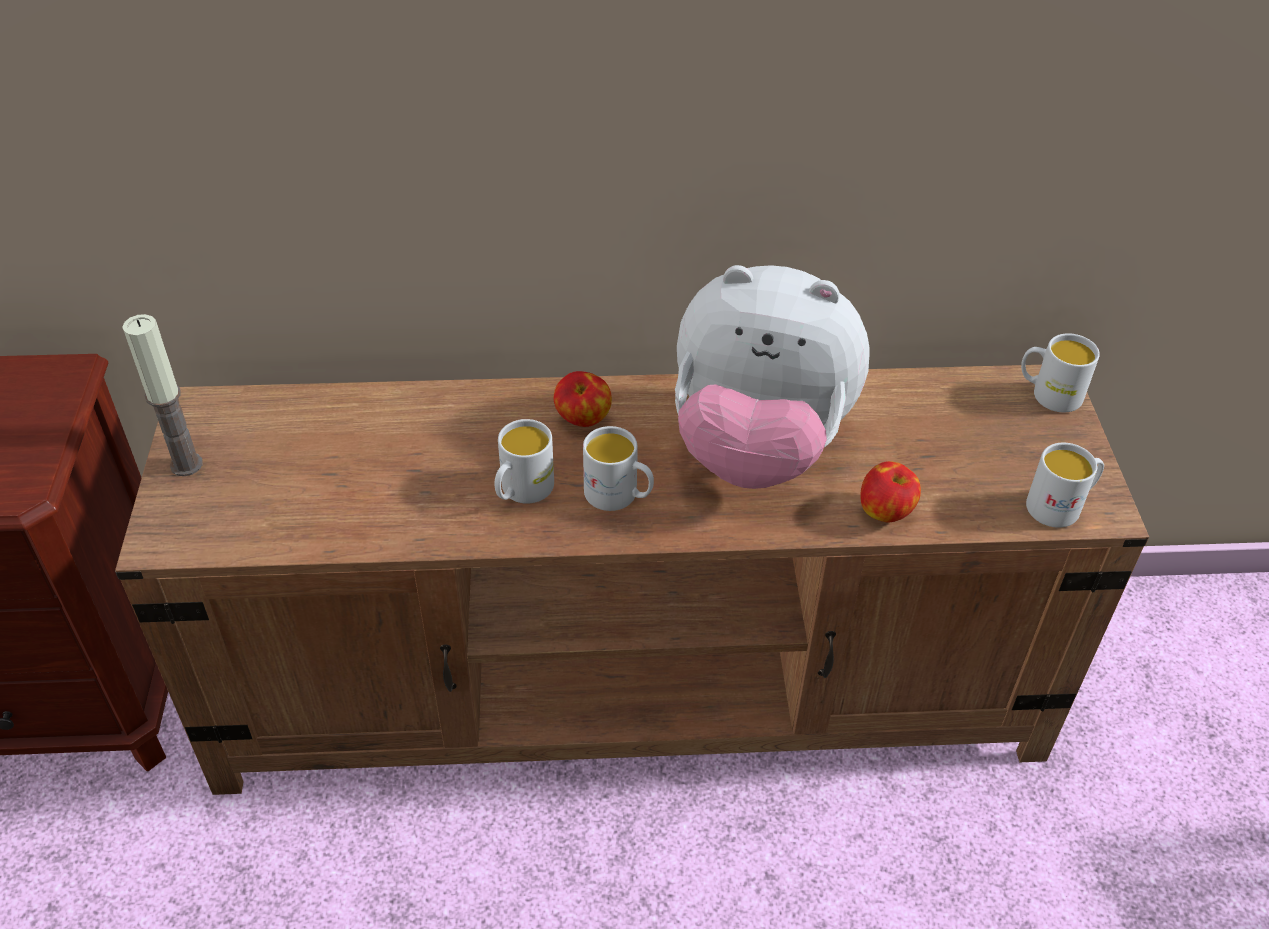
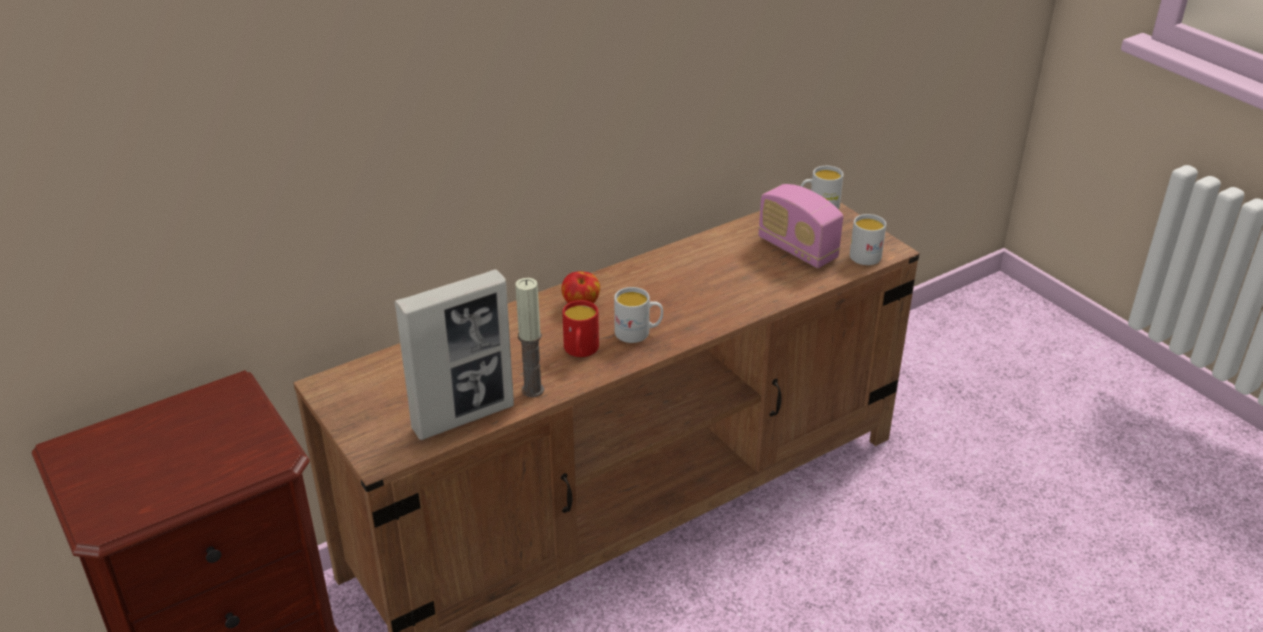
camera: 30 degrees left, 10 degrees down
candle [122,314,203,476] -> candle moved to [516,278,544,397]
white mug [495,419,554,503] -> red mug [562,300,599,357]
plush toy [675,265,869,489] -> none
apple [860,461,921,523] -> none
none -> picture frame [394,269,514,440]
none -> radio [758,184,843,268]

